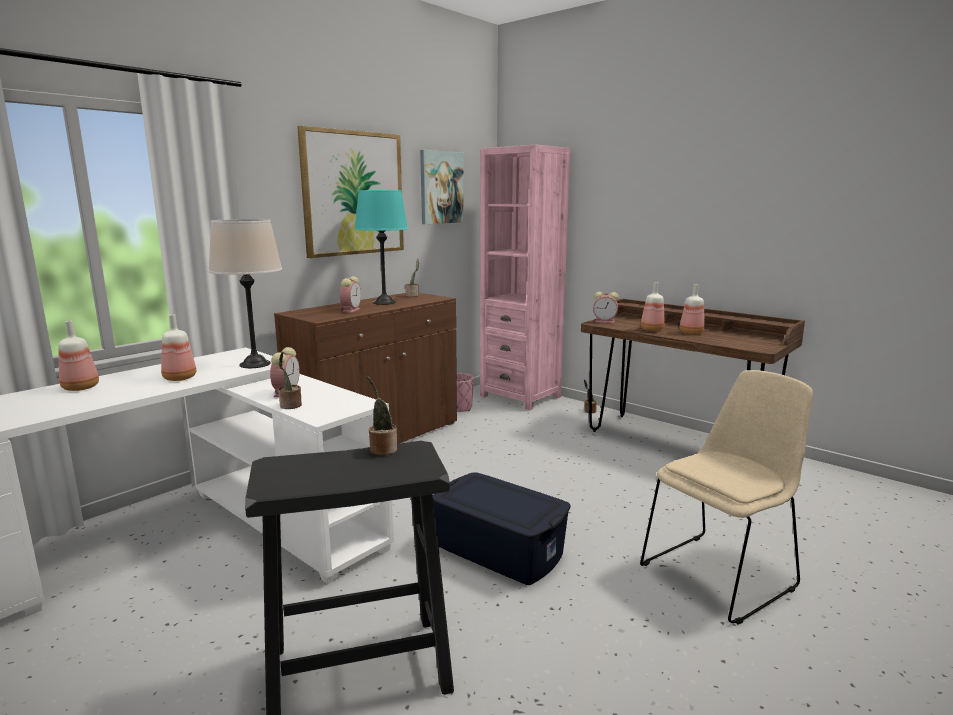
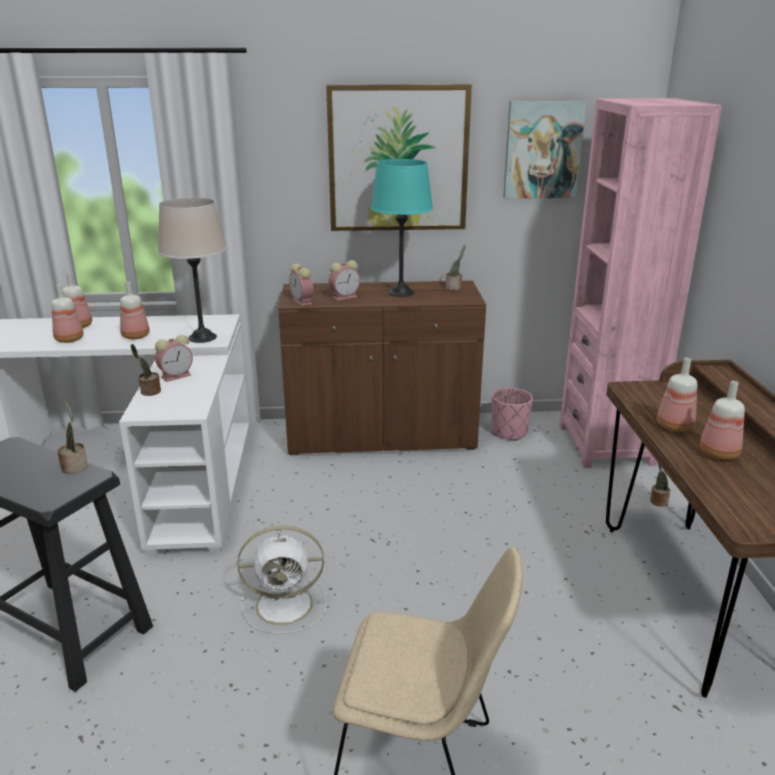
camera: 45 degrees right, 10 degrees up
blue storage box [433,472,570,585] -> white fan [237,525,327,634]
alarm clock [593,292,619,323] -> alarm clock moved to [289,264,313,306]
none -> bottle [52,284,84,343]

